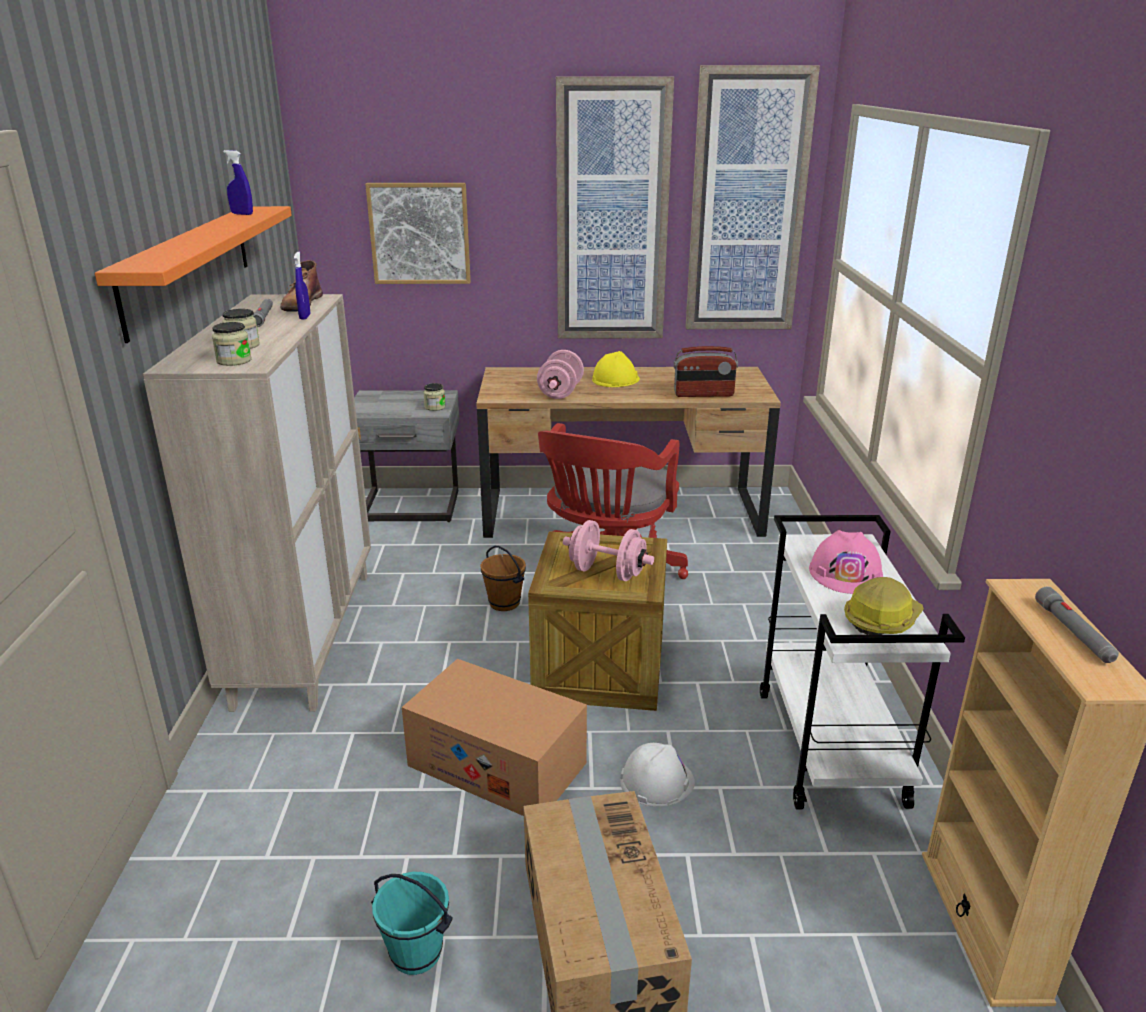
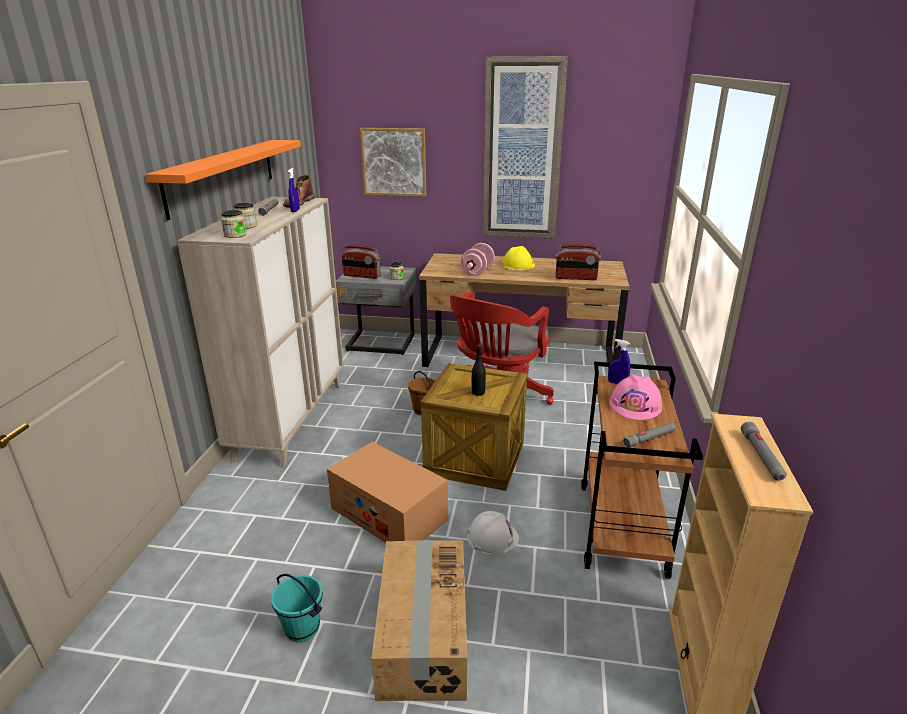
camera: 10 degrees right, 0 degrees up
blue spray bottle [223,150,253,215] -> blue spray bottle moved to [608,339,630,384]
pink dumbbell [563,520,654,581] -> black bottle [472,345,486,396]
picture [686,65,820,329] -> none
white cart [760,515,965,810] -> brown cart [581,362,703,579]
hard hat [844,577,924,635] -> grey flashlight [623,423,676,448]
none -> radio [342,245,381,279]

